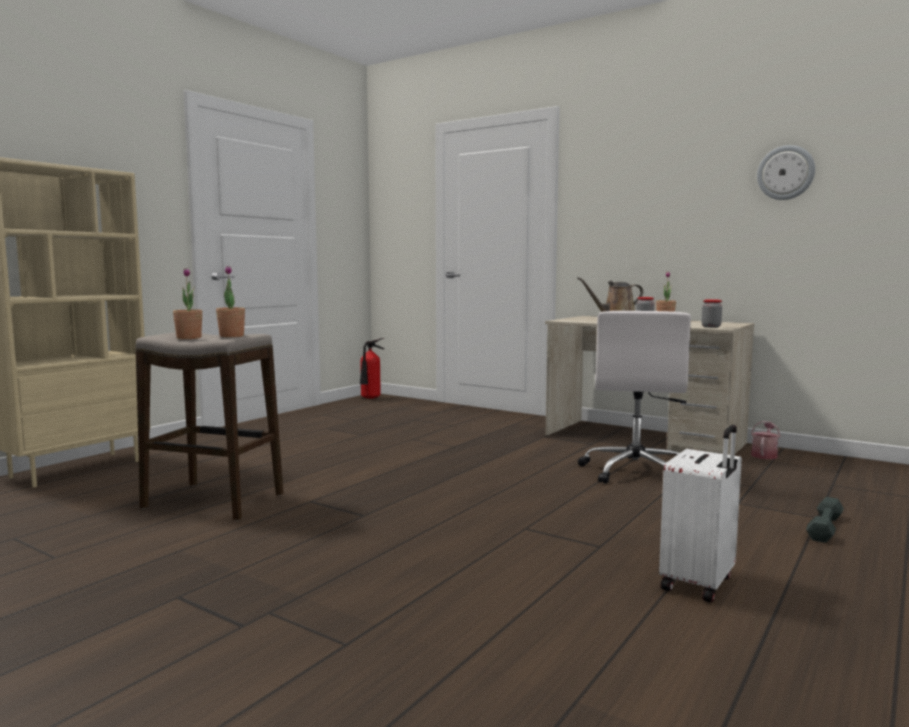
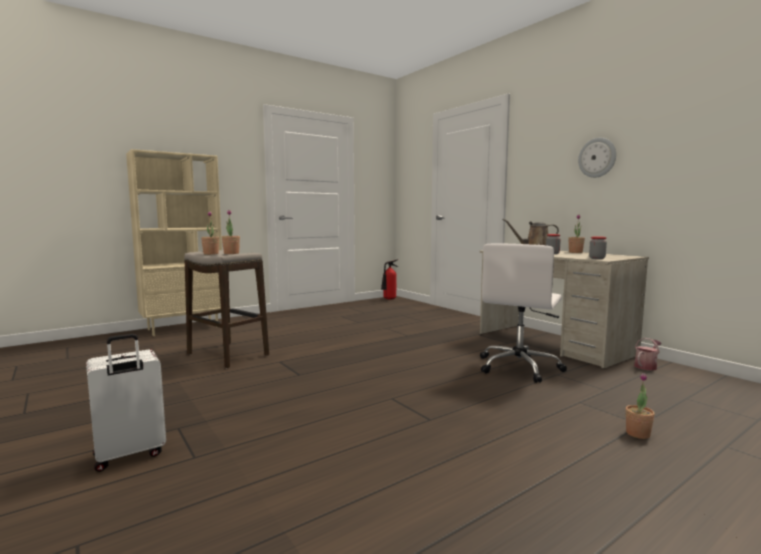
camera: 20 degrees right, 0 degrees up
white suitcase [659,425,742,602] -> white suitcase moved to [86,334,166,472]
wall clock [757,145,815,200] -> wall clock moved to [578,138,616,178]
grey dumbbell [806,497,844,543] -> potted plant [625,373,655,439]

